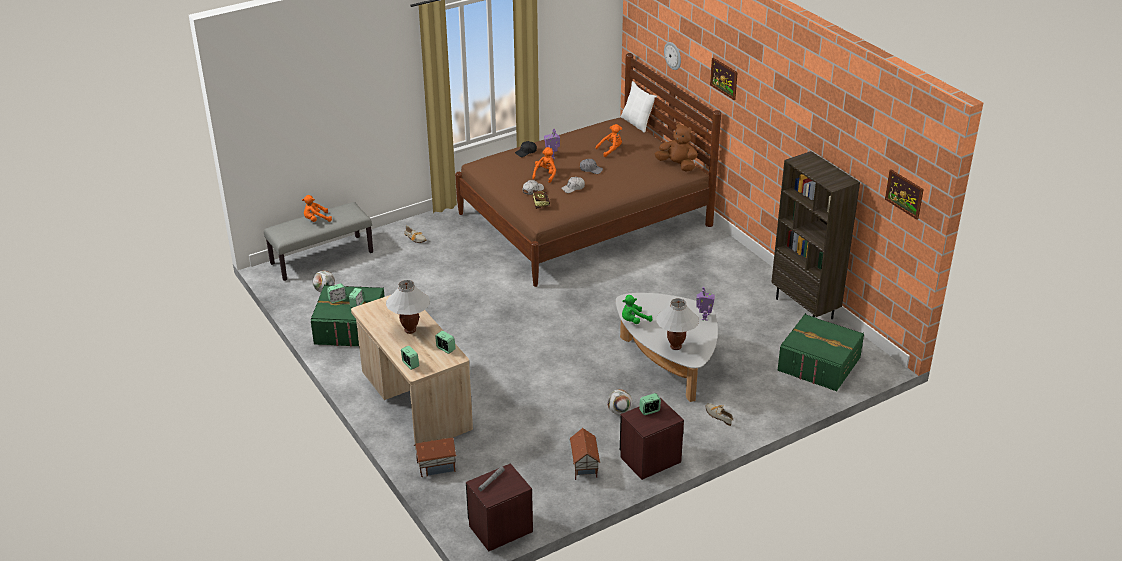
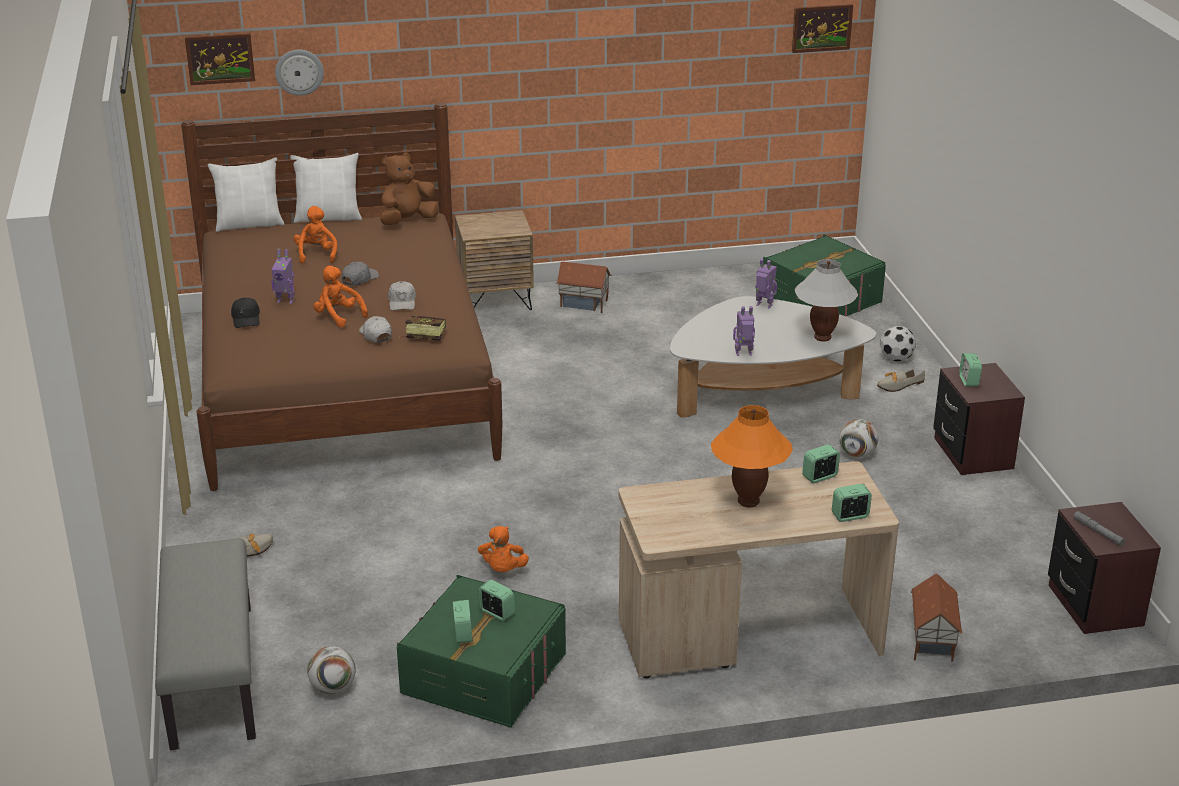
camera: 70 degrees left, 5 degrees down
orange plush toy [302,195,332,222] -> orange plush toy moved to [478,526,529,572]
white table lamp [386,280,430,334] -> orange table lamp [711,405,793,507]
toy house [569,428,601,480] -> toy house moved to [556,262,612,313]
green plush toy [622,295,652,324] -> toy robot [733,306,755,356]
picture [710,58,738,100] -> picture moved to [185,33,255,85]
brown bookcase [771,151,860,319] -> none
none -> white pillow [290,153,362,223]
none -> brown nightstand [455,210,534,310]
none -> football [880,326,916,362]

